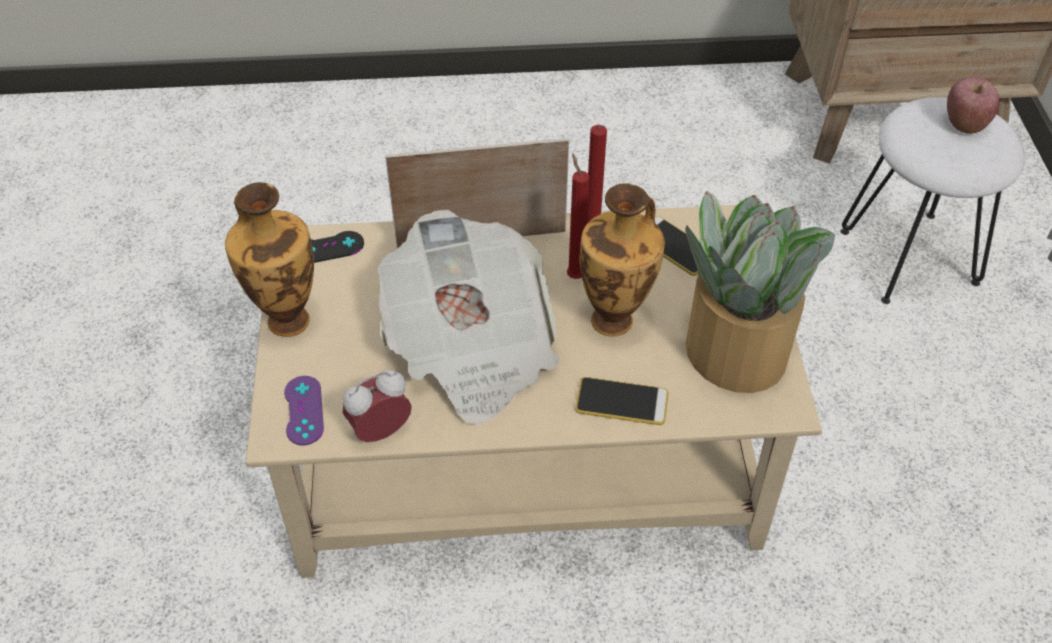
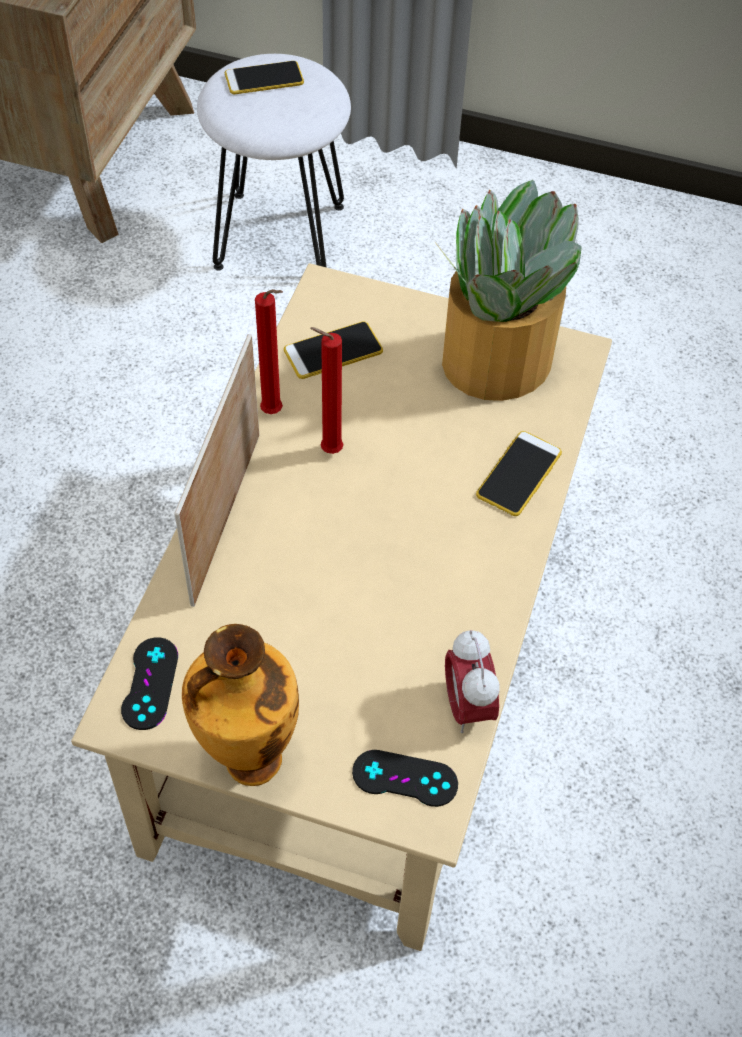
camera: 70 degrees left, 5 degrees up
purple game controller [284,376,324,446] -> black game controller [352,750,458,807]
newspaper [378,210,559,425] -> none
vase [579,183,665,337] -> none
apple [947,77,1000,134] -> phone [225,61,304,94]

